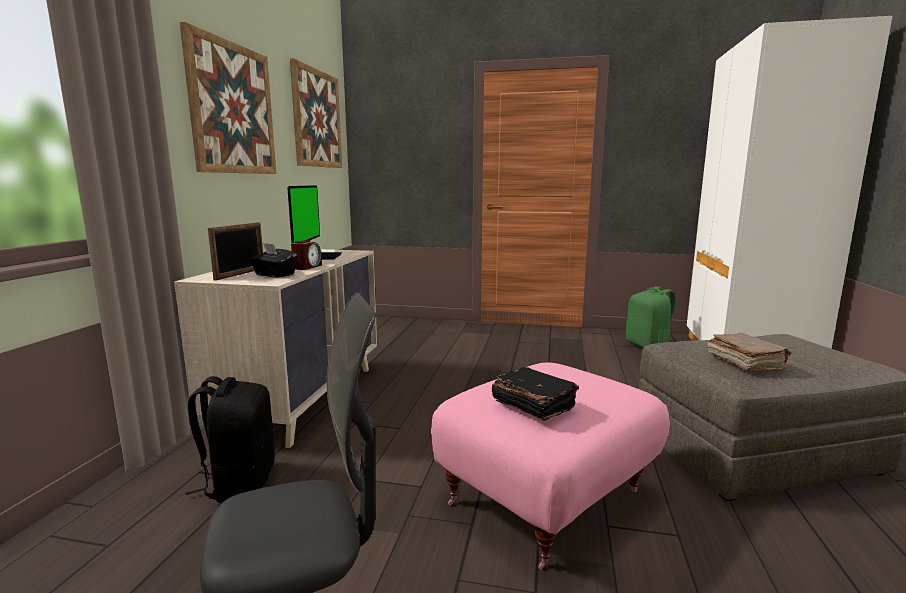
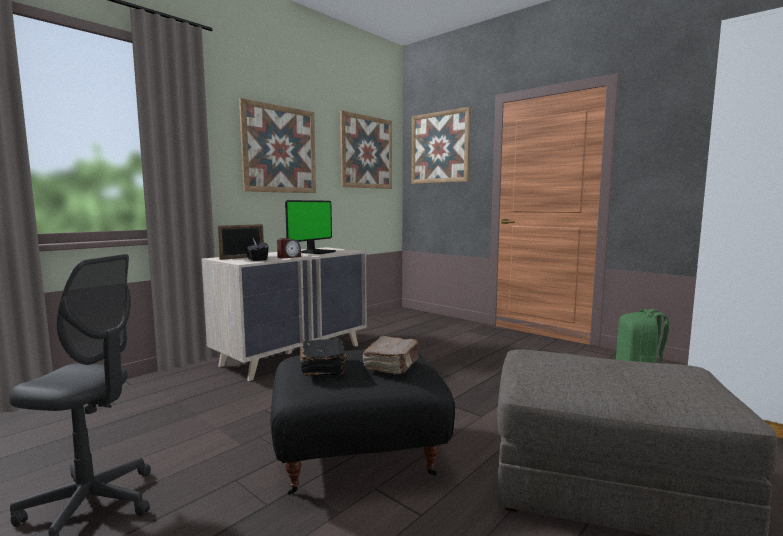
camera: 30 degrees right, 5 degrees down
black backpack [185,376,275,503] -> none
pink ottoman [431,362,670,570] -> black ottoman [270,349,455,495]
brown book [707,333,791,372] -> brown book moved to [363,336,419,374]
none -> picture [411,107,471,184]

